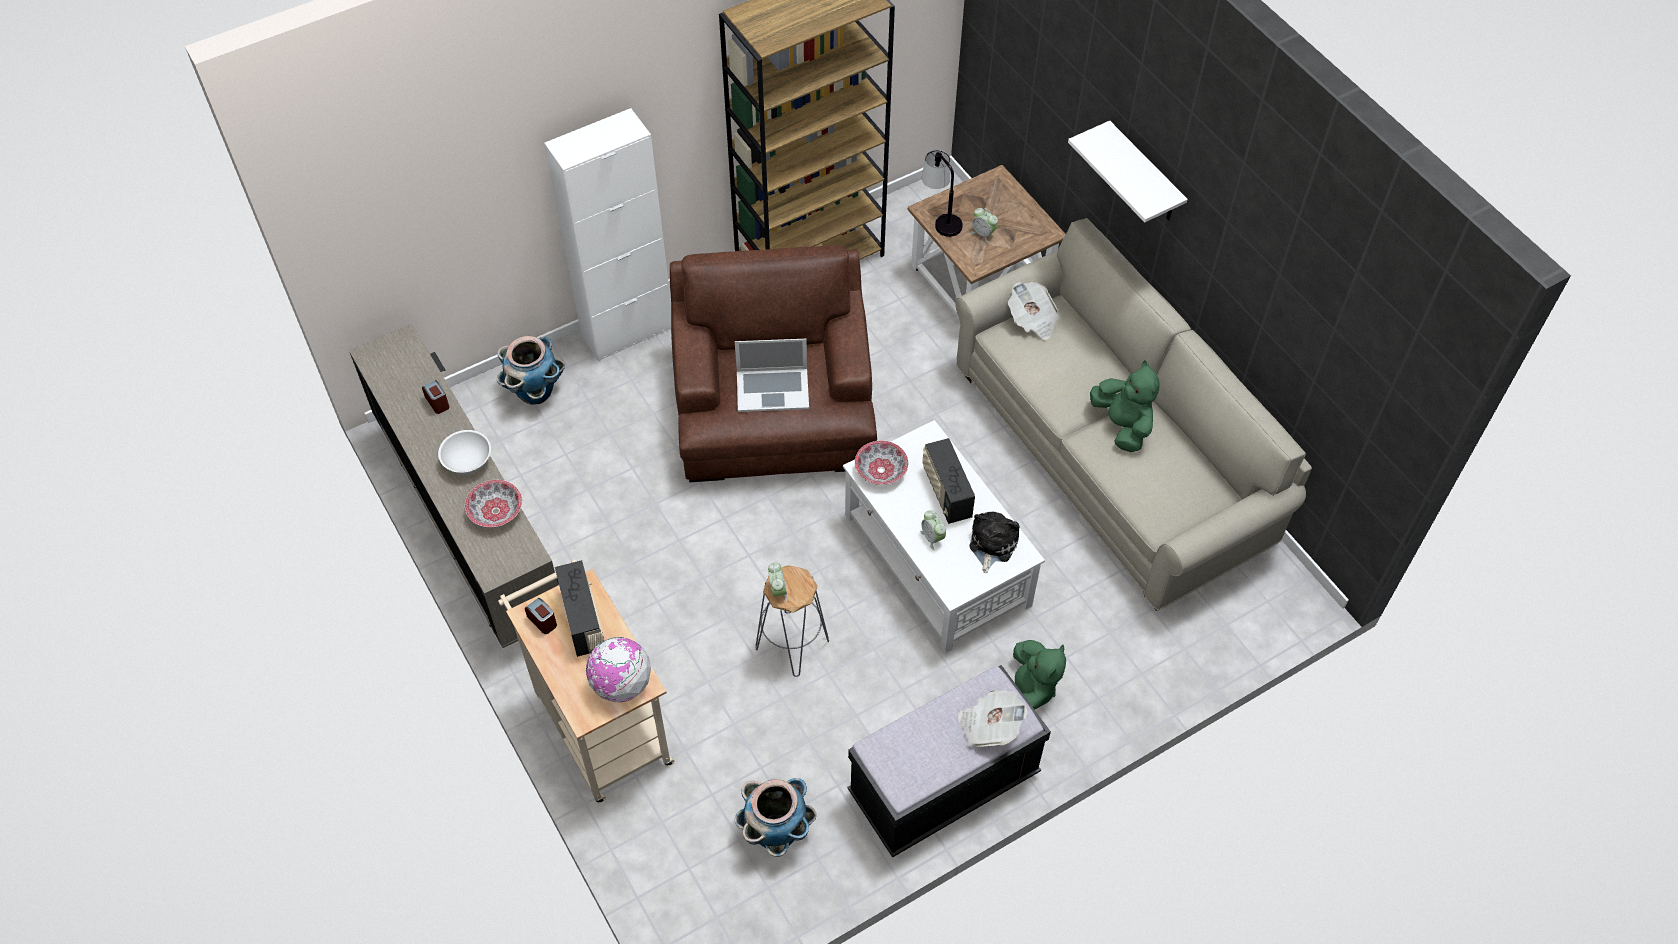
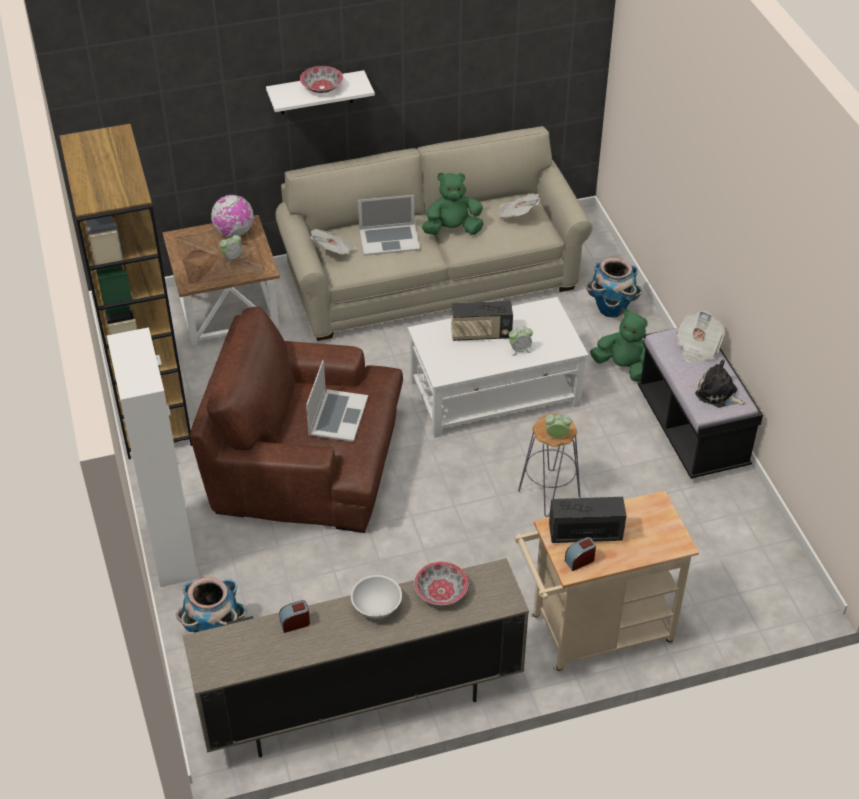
camera: 75 degrees left, 10 degrees down
globe [586,637,651,702] -> globe moved to [211,195,254,237]
planter [734,778,817,857] -> planter moved to [585,257,642,317]
bowl [855,440,908,485] -> bowl moved to [300,66,343,93]
table lamp [922,150,963,237] -> none
plush toy [969,511,1019,573] -> plush toy moved to [695,359,746,408]
none -> laptop [358,195,420,256]
none -> newspaper [497,194,540,218]

